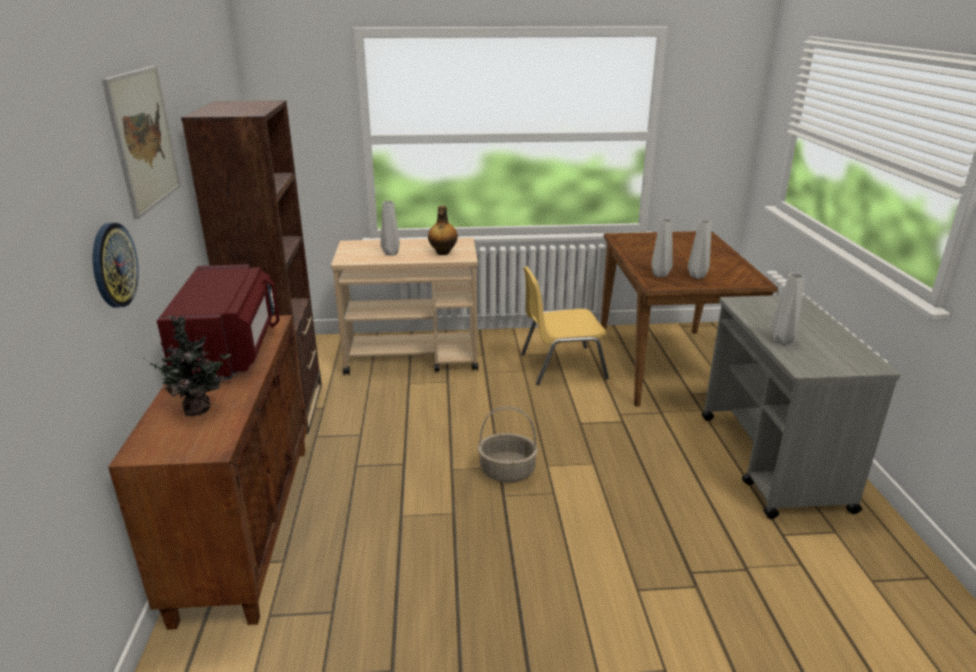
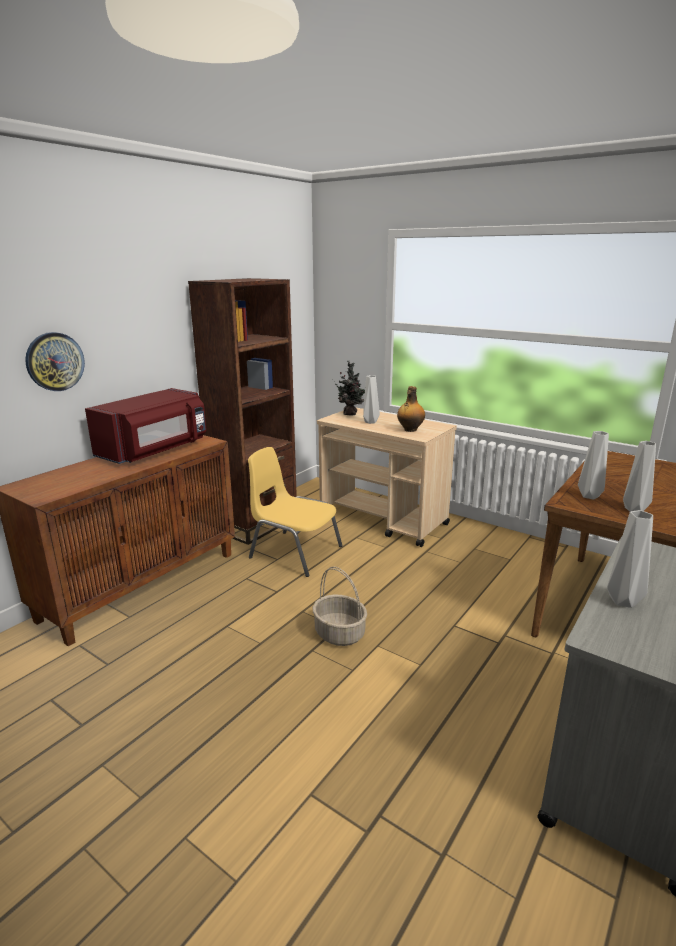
camera: 40 degrees right, 5 degrees down
picture [102,66,181,219] -> none
potted plant [144,316,231,416] -> potted plant moved to [335,361,365,416]
yellow chair [521,266,609,385] -> yellow chair moved to [248,447,343,577]

